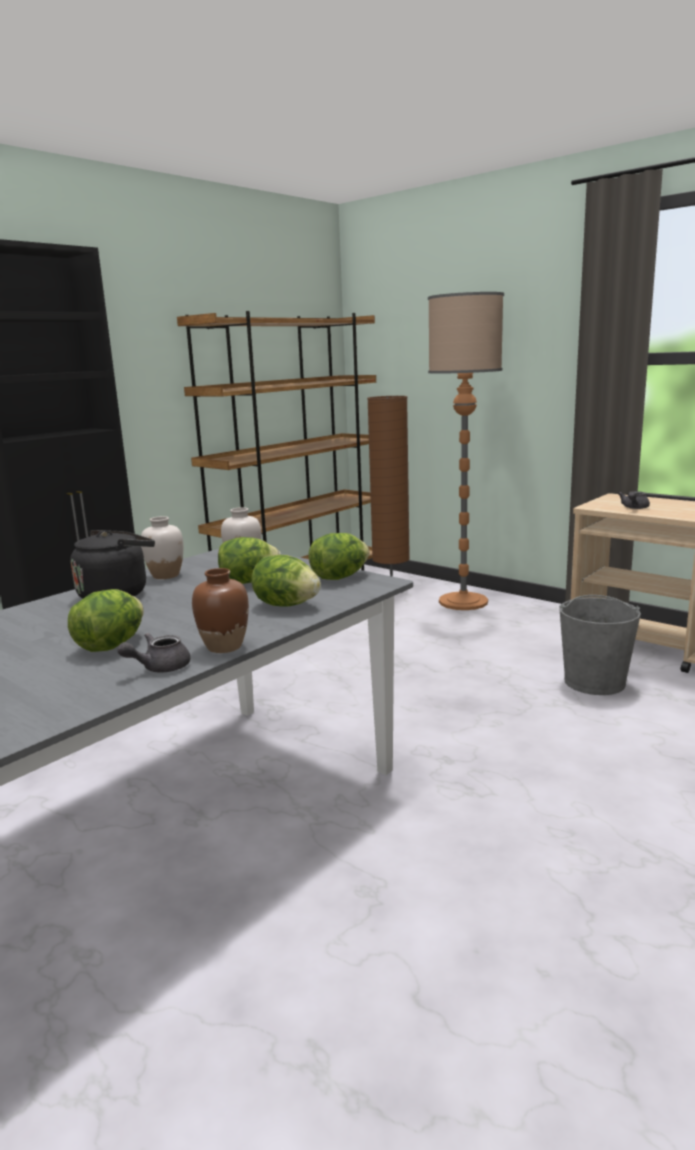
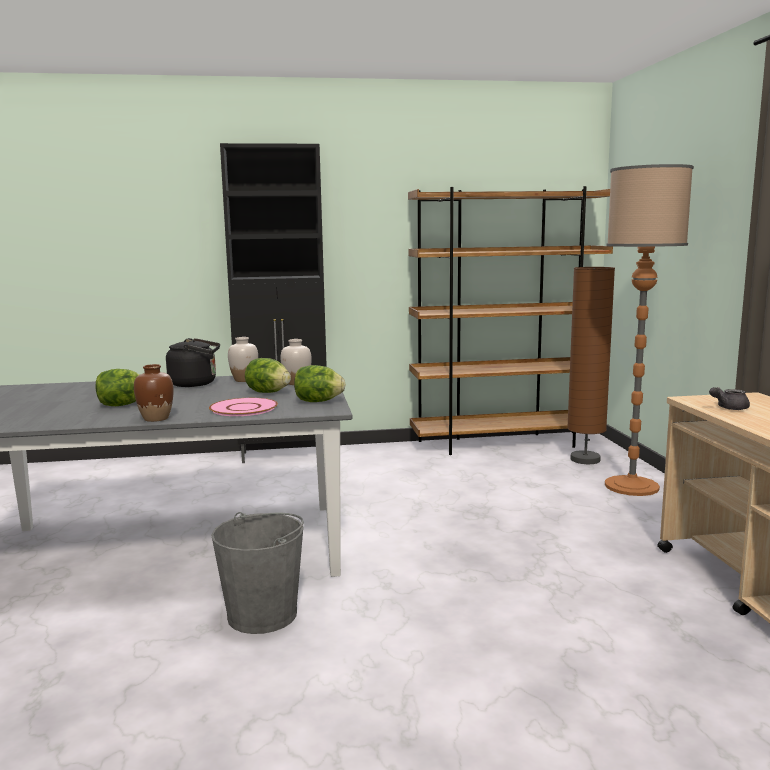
camera: 40 degrees right, 5 degrees down
grey teapot [117,633,190,673] -> none
lettuce [252,555,321,607] -> pink plate [209,398,278,416]
grey bucket [559,595,641,695] -> grey bucket moved to [211,512,304,634]

